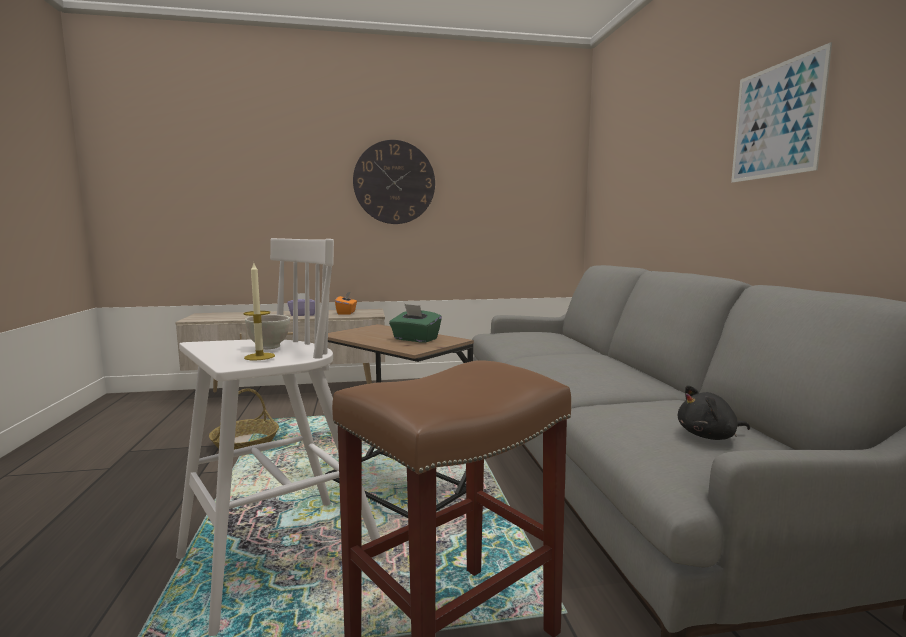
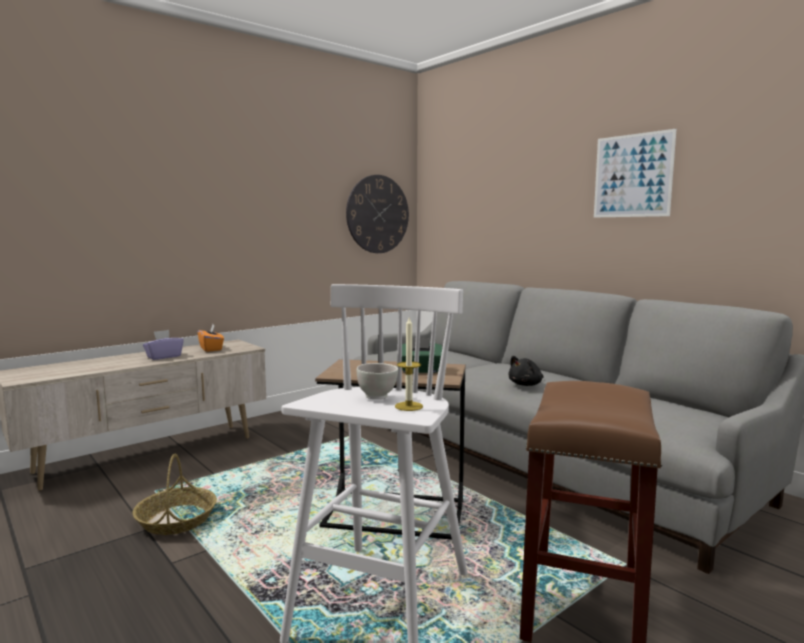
camera: 30 degrees left, 0 degrees up
wall clock [353,140,435,224] -> wall clock moved to [346,175,409,253]
black plush toy [678,385,750,440] -> black plush toy moved to [508,356,544,386]

